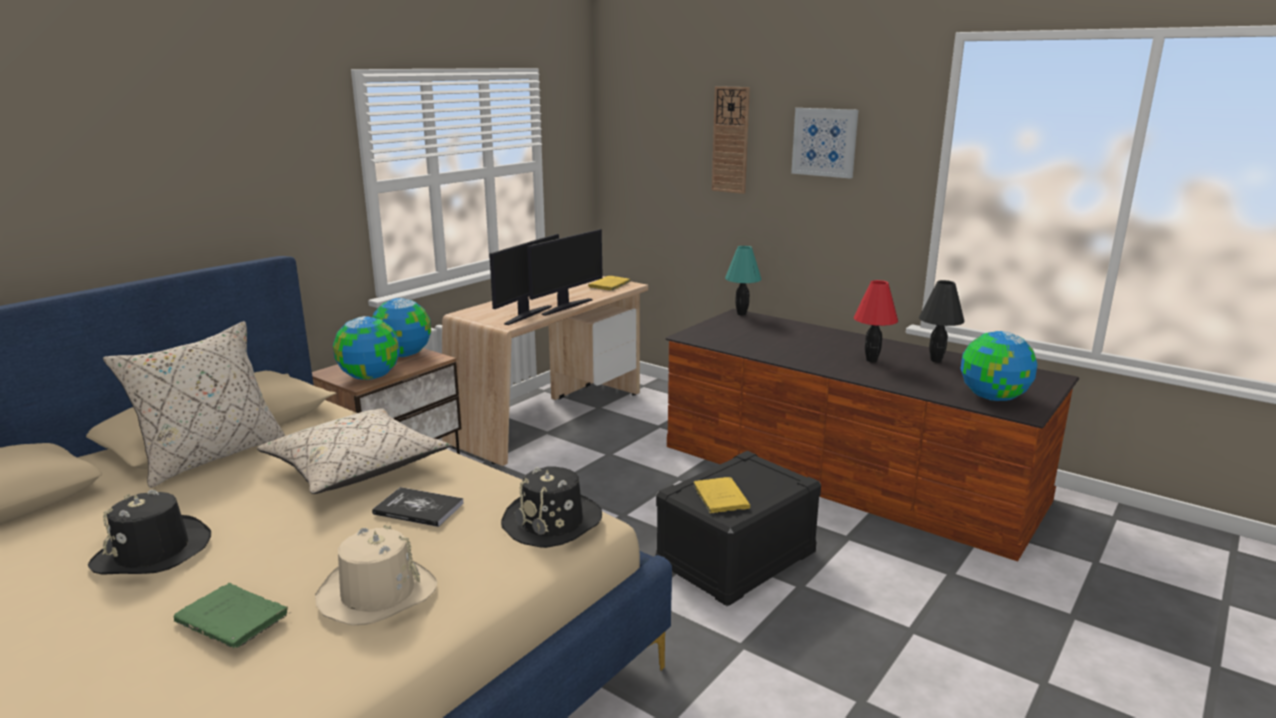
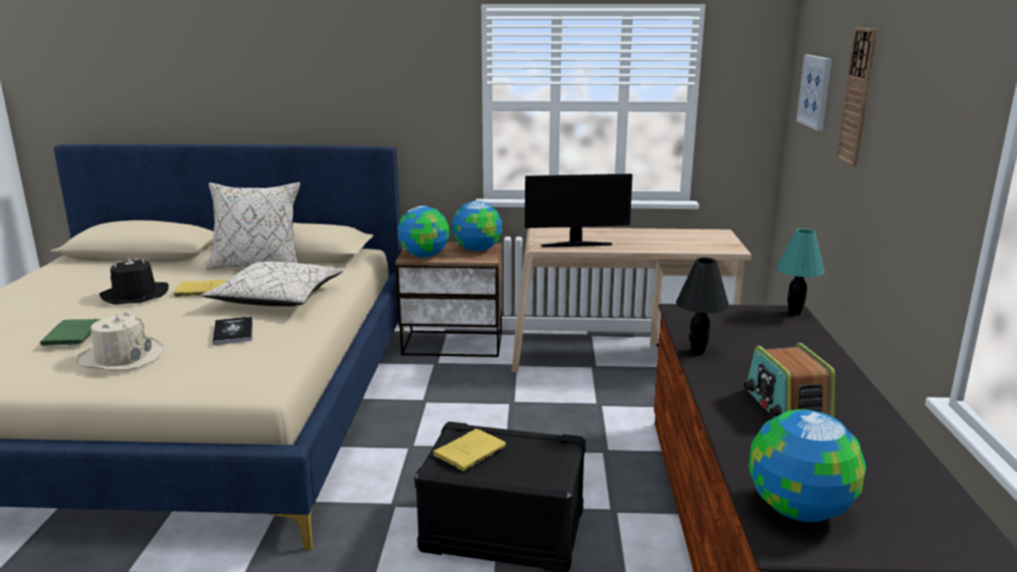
camera: 55 degrees right, 0 degrees up
black hat [501,466,602,548] -> none
monitor [527,229,603,316] -> none
yellow book [588,276,631,291] -> yellow book moved to [174,280,227,297]
picture [791,108,858,179] -> picture moved to [796,55,832,131]
red table lamp [854,280,898,362] -> radio [744,343,835,418]
black table lamp [919,280,964,363] -> black table lamp moved to [676,257,729,355]

